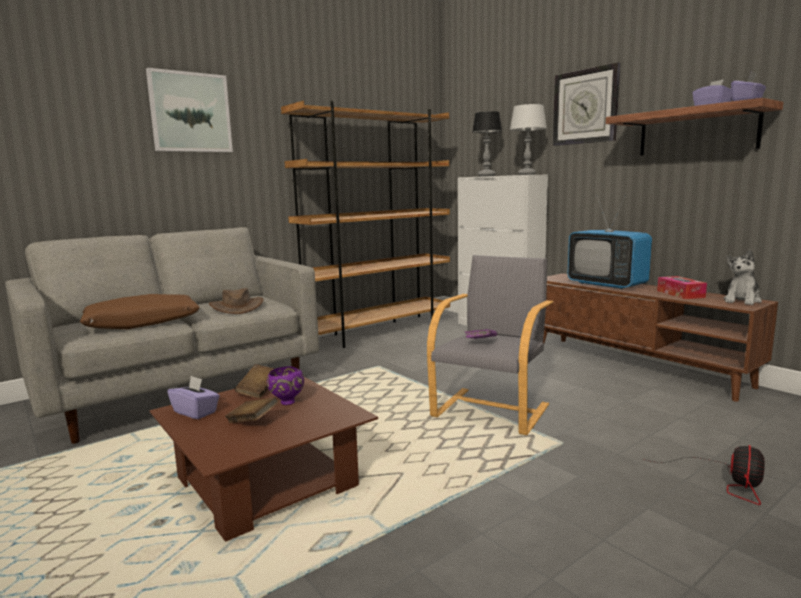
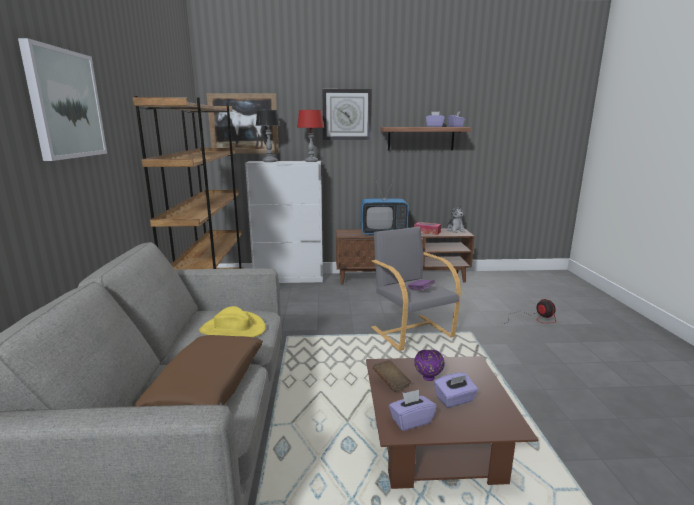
camera: 55 degrees left, 5 degrees up
brown hat [209,288,264,314] -> yellow hat [199,306,266,337]
brown book [225,397,278,423] -> purple tissue box [434,373,478,408]
grey table lamp [510,104,547,175] -> red table lamp [297,110,324,162]
none -> picture [206,93,279,154]

